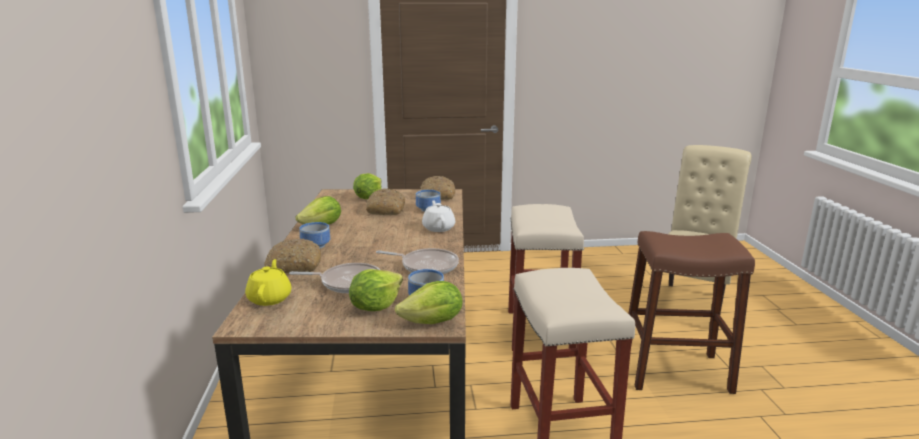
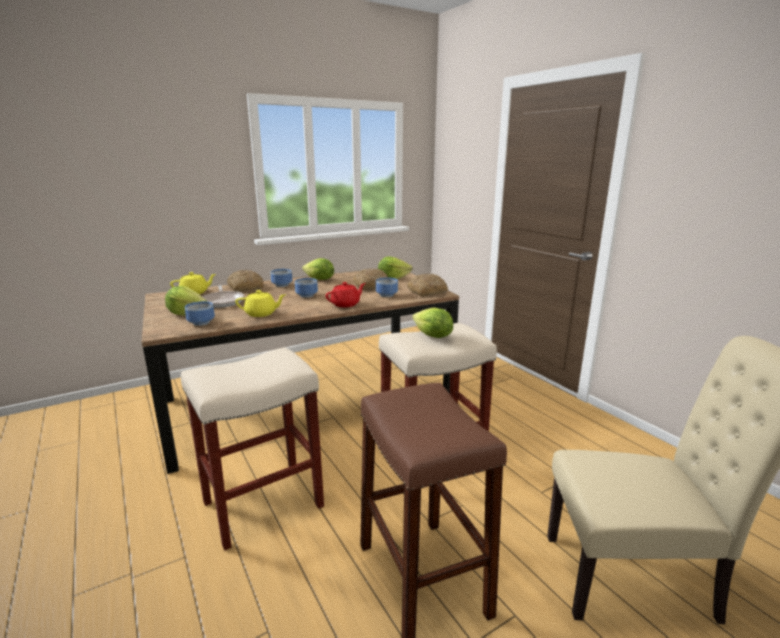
camera: 65 degrees right, 0 degrees up
frying pan [376,248,459,274] -> yellow teapot [235,290,286,317]
lettuce [395,281,463,324] -> lettuce moved to [412,307,453,338]
white teapot [422,200,455,232] -> red teapot [326,282,366,307]
none -> bowl [295,278,318,298]

